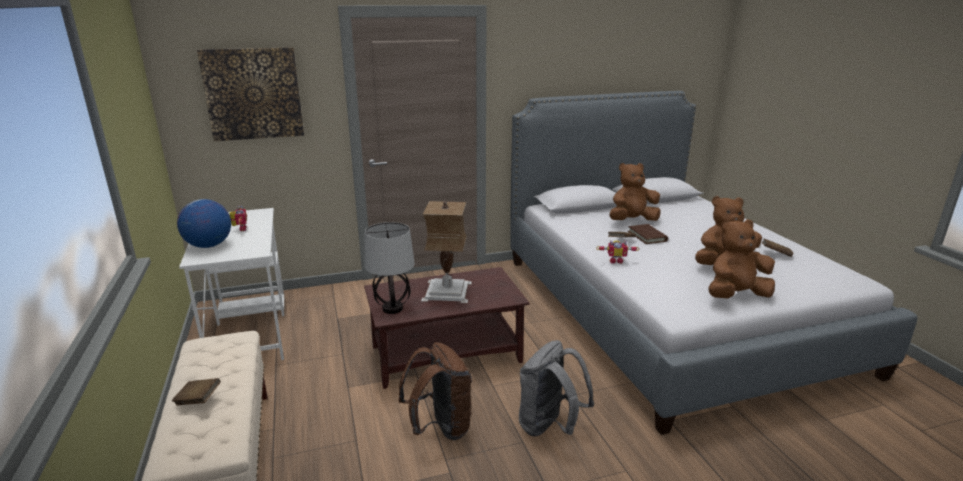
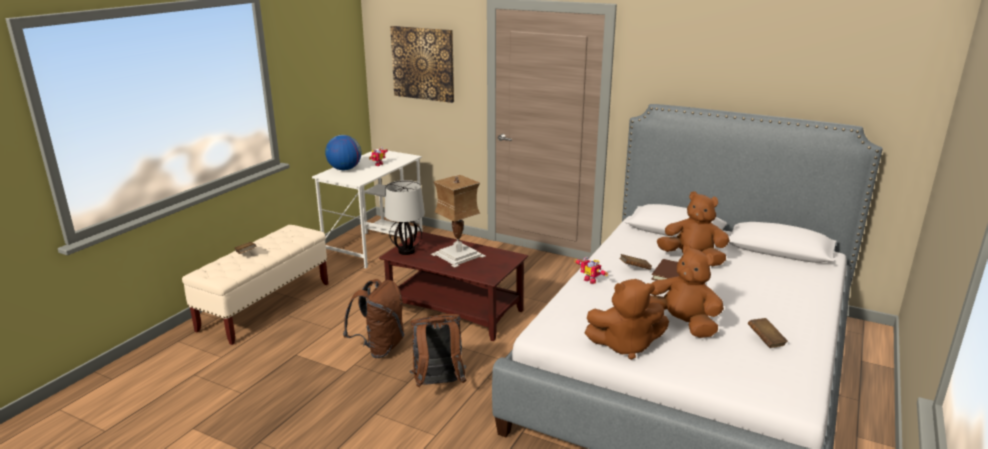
camera: 45 degrees right, 0 degrees up
grey backpack [519,340,594,436] -> brown backpack [409,314,466,387]
brown plush toy [708,219,775,298] -> brown plush toy turned 150 degrees clockwise [584,279,669,360]

